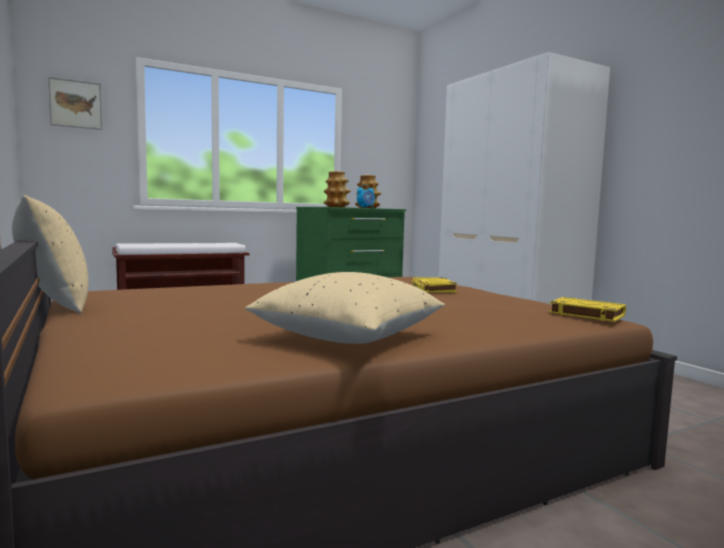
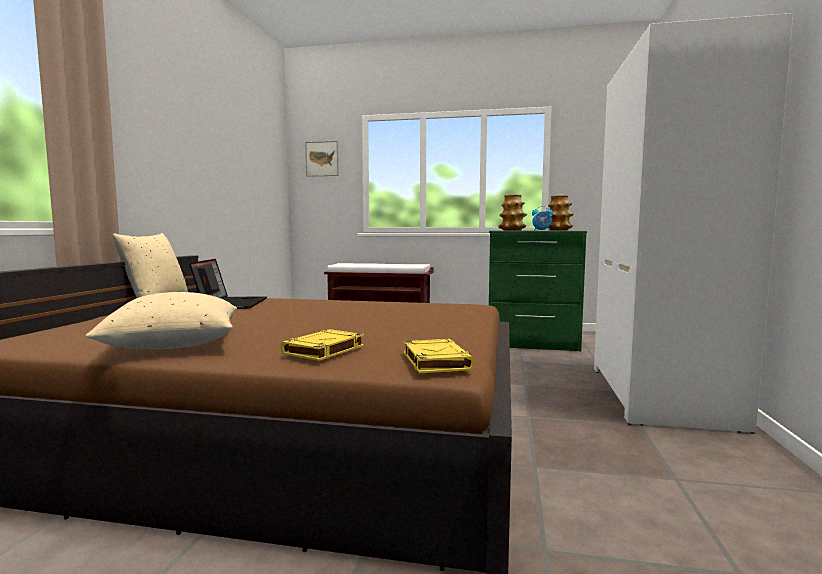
camera: 40 degrees right, 0 degrees up
yellow book [412,277,458,293] -> yellow book moved to [281,329,364,361]
none -> laptop [189,259,267,309]

